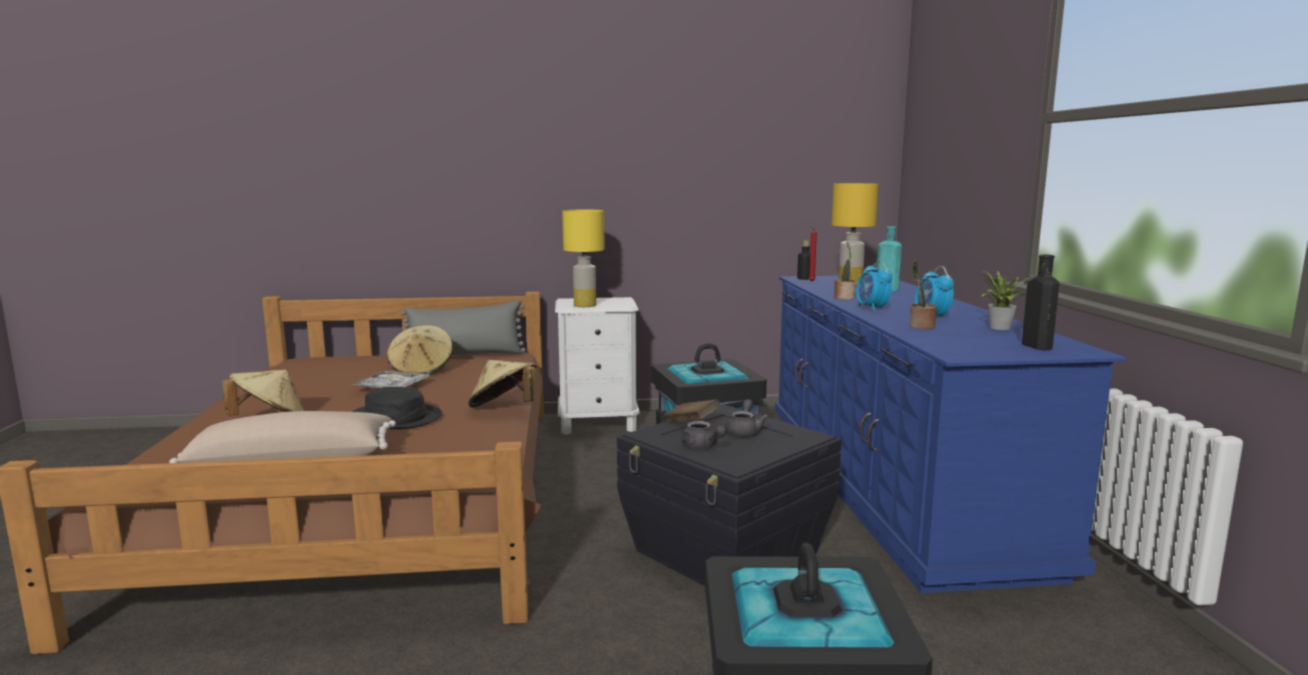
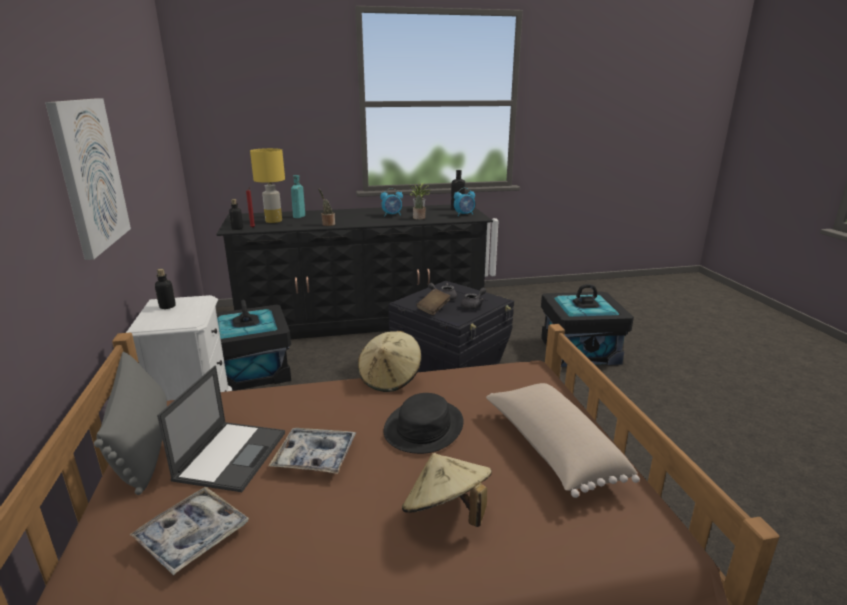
camera: 95 degrees left, 10 degrees up
beige hat [386,325,453,376] -> laptop [157,366,285,492]
yellow table lamp [562,210,605,307] -> none
blue dresser [775,276,1126,593] -> black dresser [216,205,493,339]
alarm clock [856,260,892,312] -> alarm clock moved to [454,188,475,216]
none -> picture [45,98,131,260]
none -> tray [130,487,249,575]
none -> bottle [155,269,176,309]

